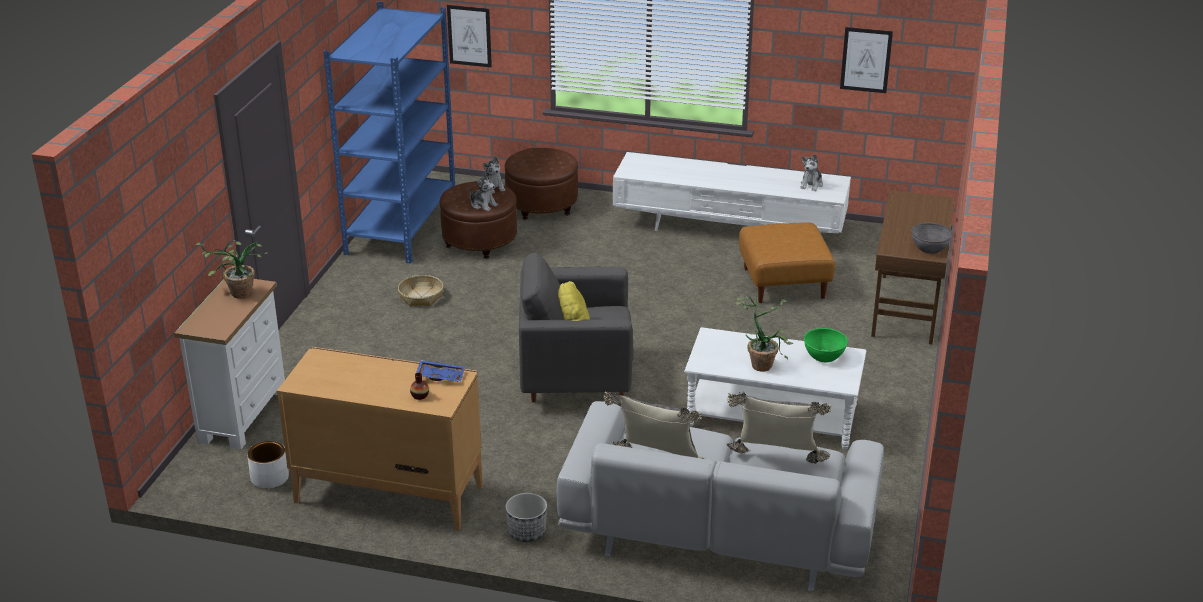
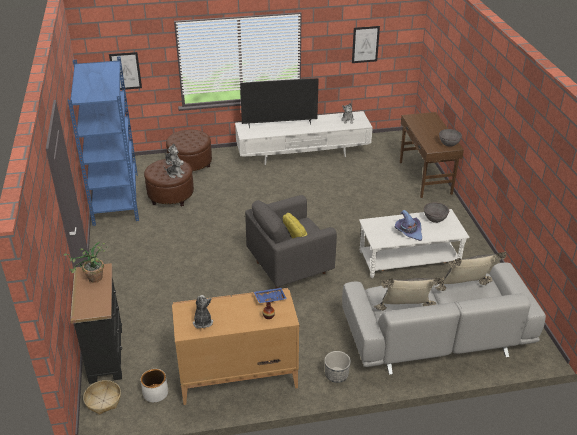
camera: 25 degrees left, 5 degrees up
white dresser [174,279,285,450] -> black dresser [70,263,122,384]
basket [398,275,443,307] -> basket moved to [83,380,121,415]
potted plant [734,295,793,372] -> purple hat [395,210,422,241]
brown ottoman [739,222,835,303] -> none
green bowl [804,328,848,362] -> grey bowl [424,202,449,223]
none -> plush toy [193,295,213,328]
none -> television [240,78,319,129]

